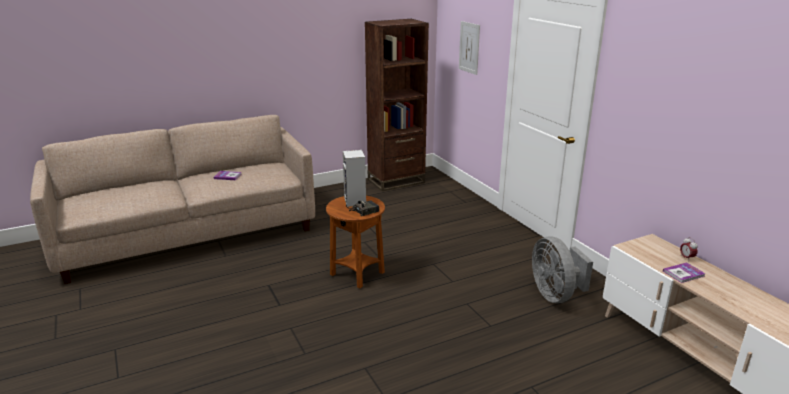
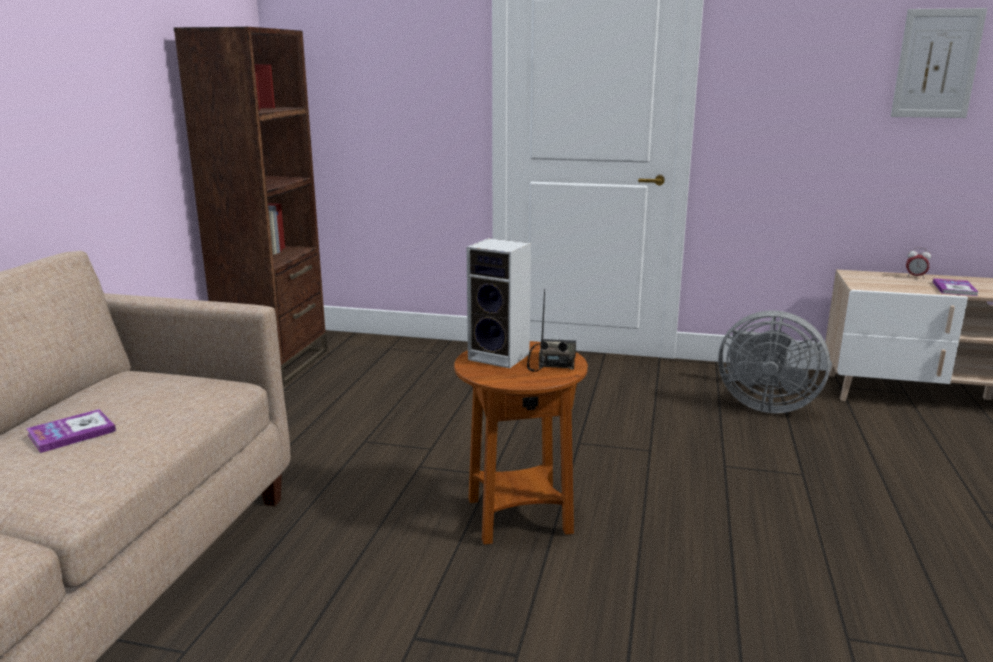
camera: 50 degrees left, 5 degrees down
picture [459,21,480,75] -> picture moved to [891,8,987,118]

